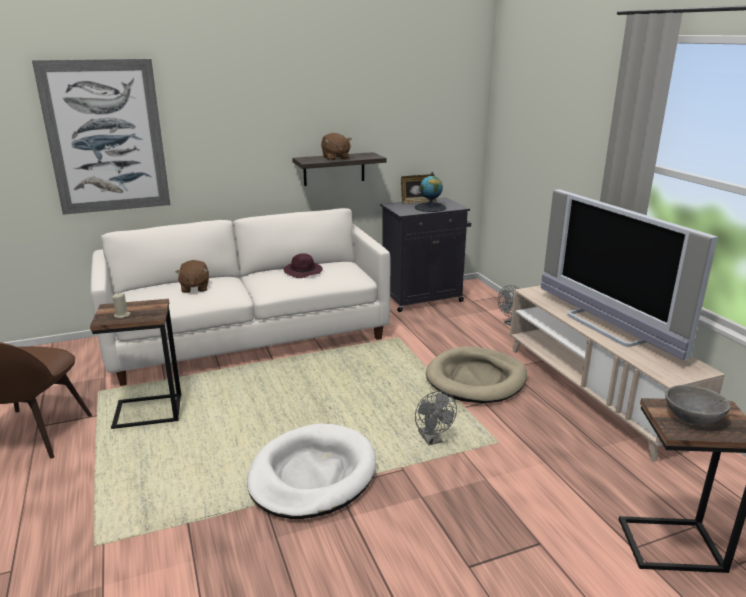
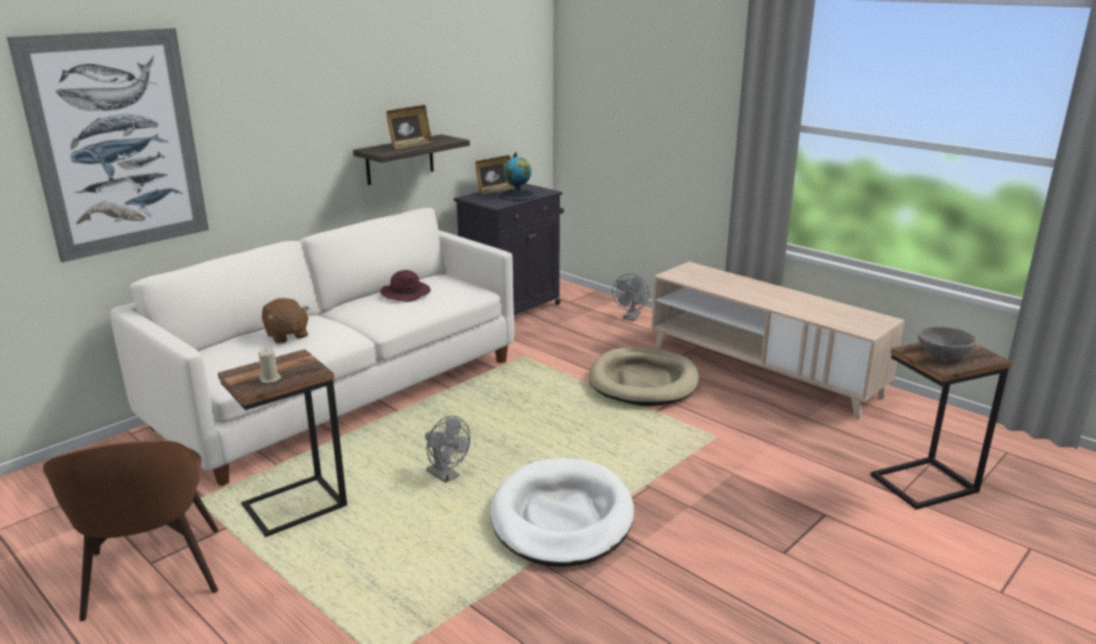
camera: 25 degrees left, 0 degrees up
brown plush toy [321,133,352,161] -> picture frame [386,105,433,149]
grey fan [415,391,457,445] -> grey fan moved to [425,416,470,483]
television [541,189,718,360] -> none

